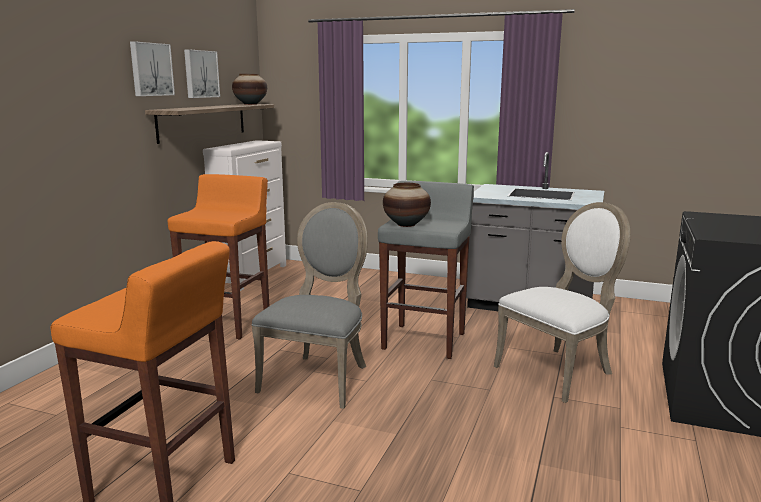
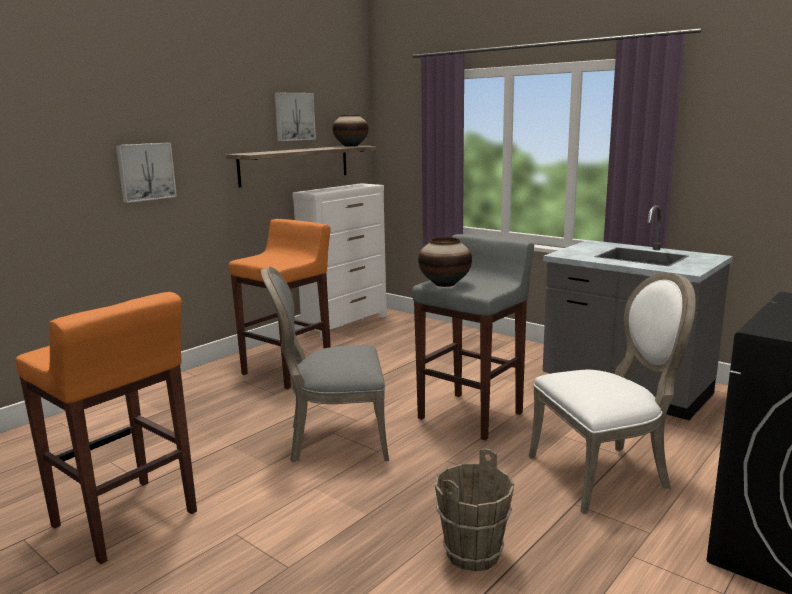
camera: 20 degrees right, 0 degrees up
picture [130,41,175,96] -> picture moved to [116,143,177,203]
grey chair [251,202,368,409] -> grey chair turned 135 degrees counterclockwise [261,267,389,463]
none -> brown bucket [435,448,514,571]

